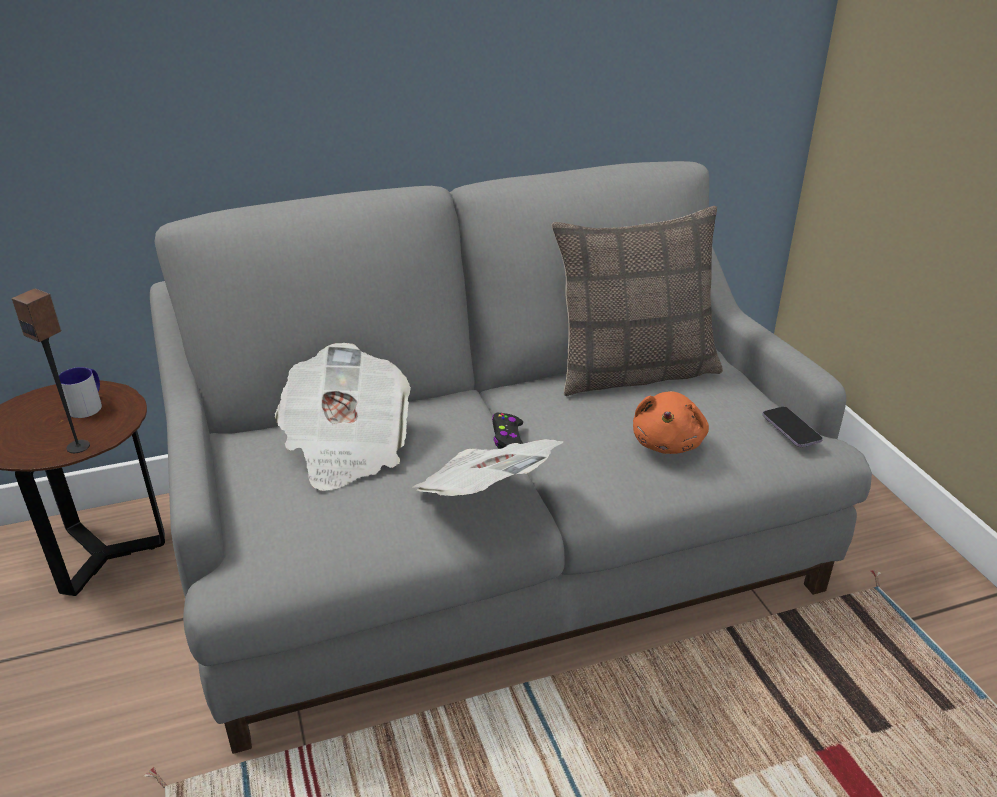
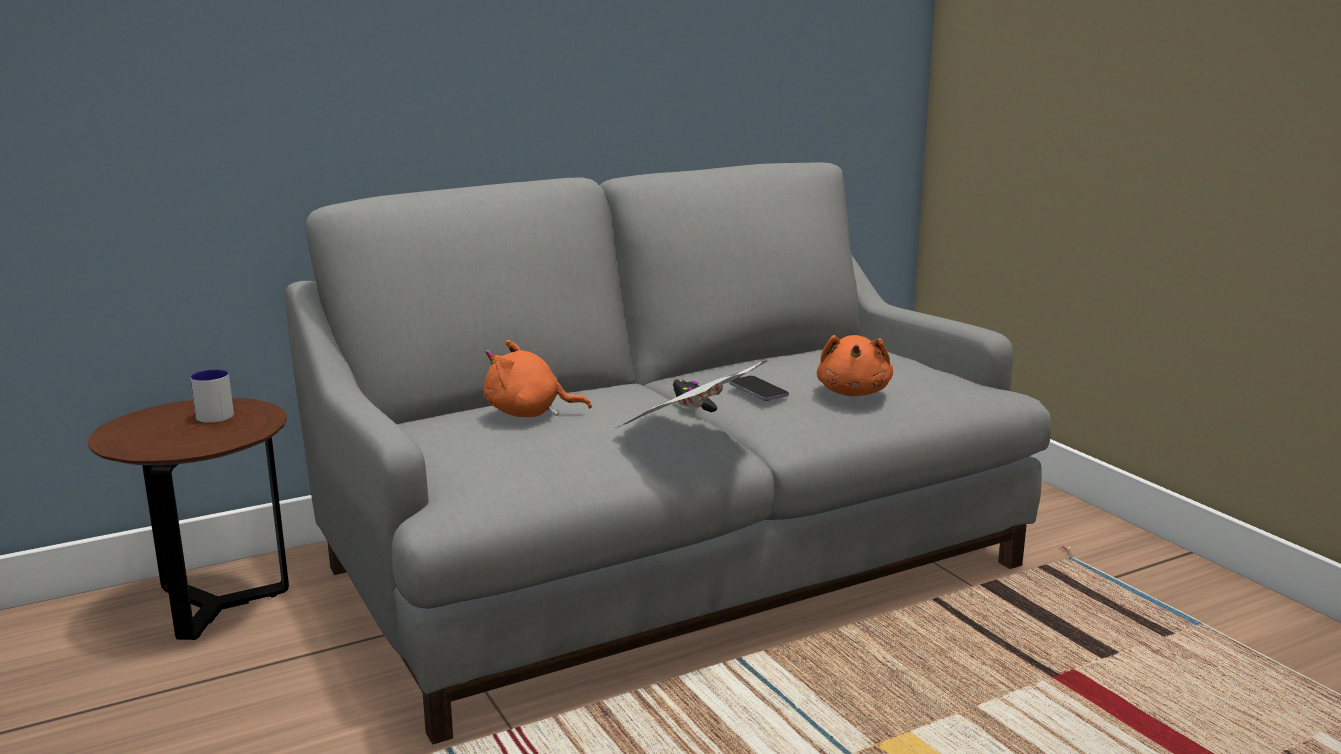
camera: 10 degrees left, 15 degrees down
speaker [12,288,90,453] -> none
newspaper [275,343,411,491] -> orange plush toy [483,340,592,417]
pillow [552,206,723,396] -> none
phone [762,406,823,447] -> phone moved to [729,376,789,401]

